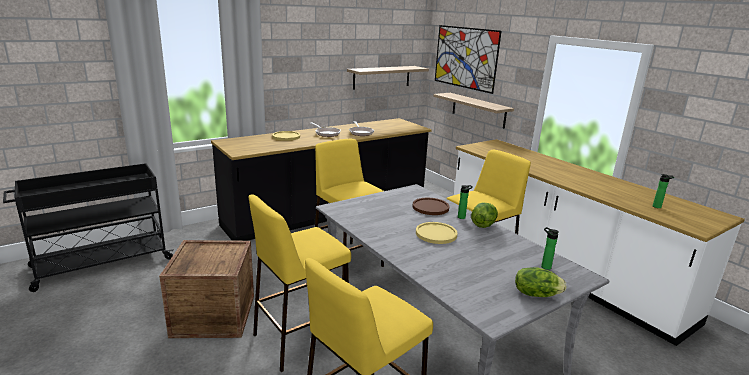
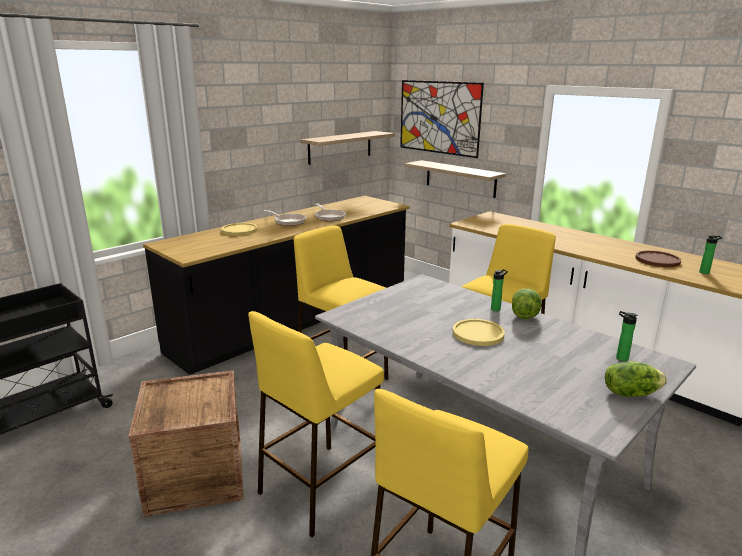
camera: 10 degrees left, 0 degrees up
brown plate [413,198,449,215] -> brown plate moved to [635,250,681,267]

